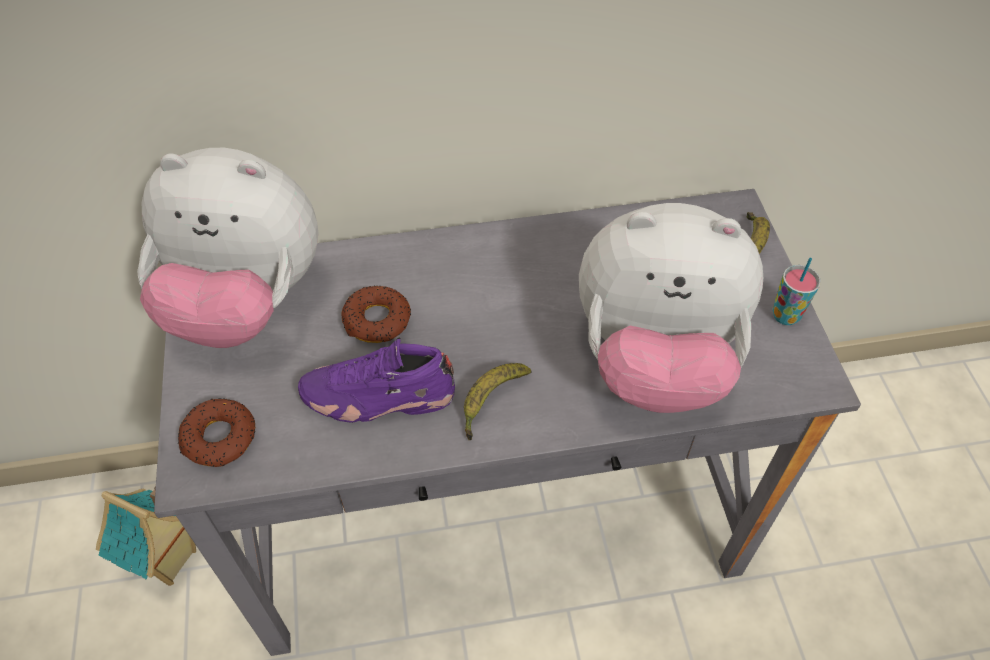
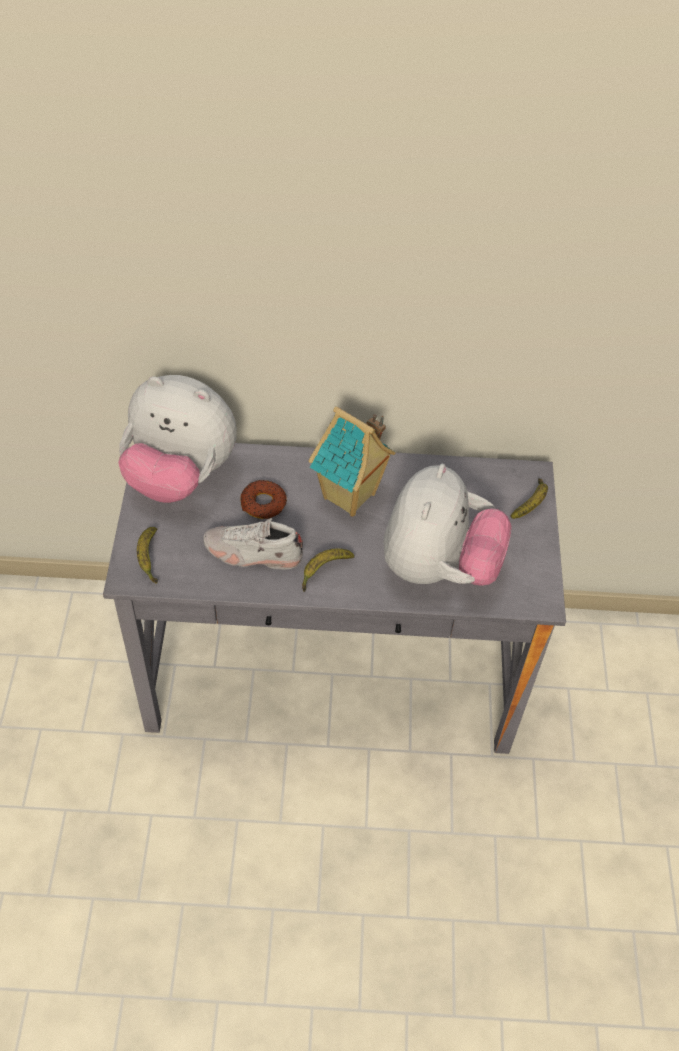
camera: 10 degrees right, 0 degrees up
toy house [96,486,196,586] -> toy house moved to [308,406,395,516]
donut [178,398,255,467] -> banana [137,527,158,584]
purple shoe [298,337,455,423] -> white shoe [203,517,303,569]
plush toy [579,203,763,413] -> plush toy turned 90 degrees counterclockwise [384,463,512,586]
cup [772,258,821,325] -> none

